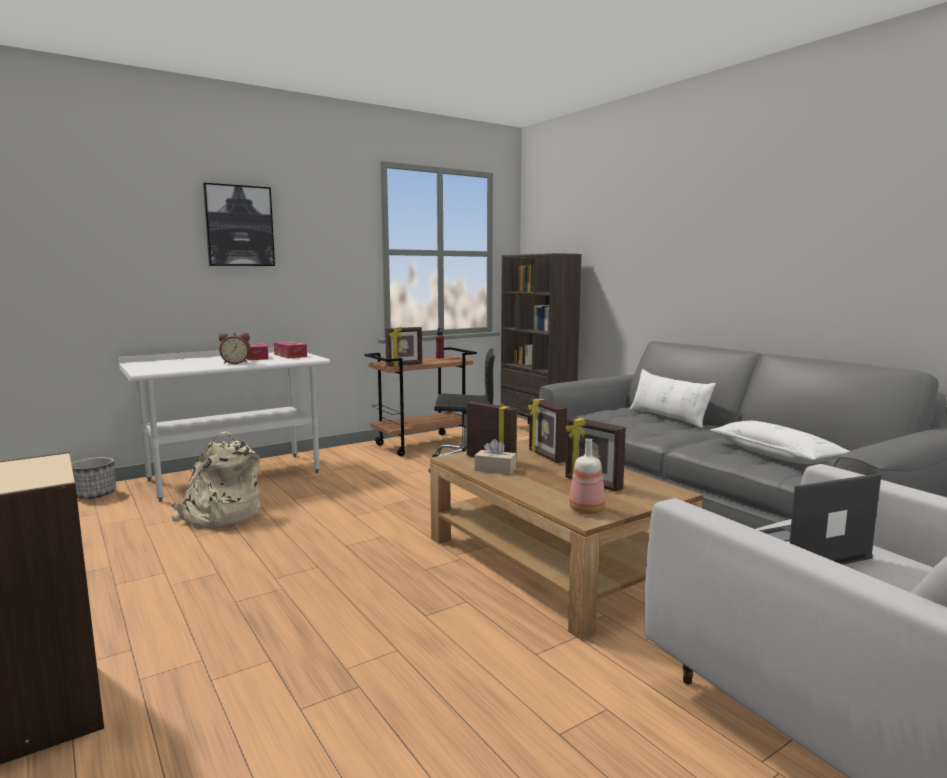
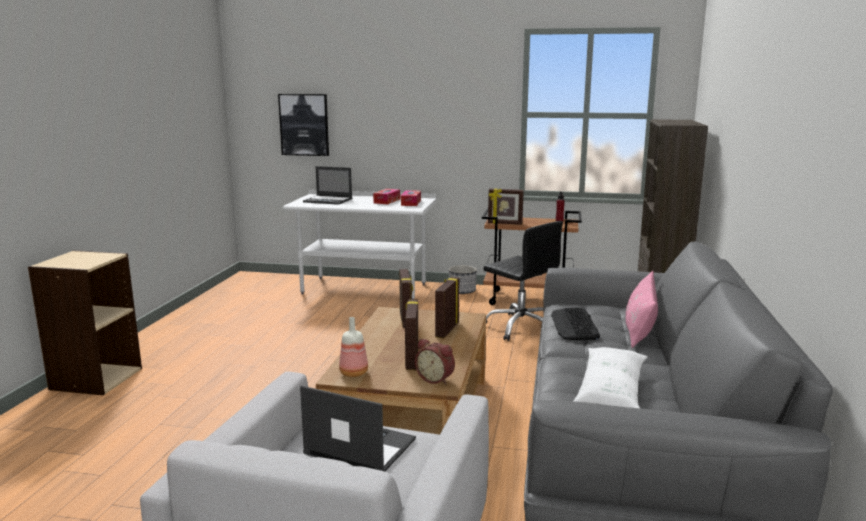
camera: 45 degrees right, 5 degrees up
planter [71,457,116,499] -> planter moved to [449,265,477,294]
beige backpack [171,431,261,528] -> none
picture [203,183,275,266] -> picture moved to [278,94,329,156]
alarm clock [219,333,251,364] -> alarm clock moved to [415,339,455,385]
beige tissue box [474,439,516,475] -> none
white pillow [629,369,716,428] -> pink pillow [626,271,658,348]
none -> laptop [303,166,352,205]
none -> keyboard [551,308,600,340]

